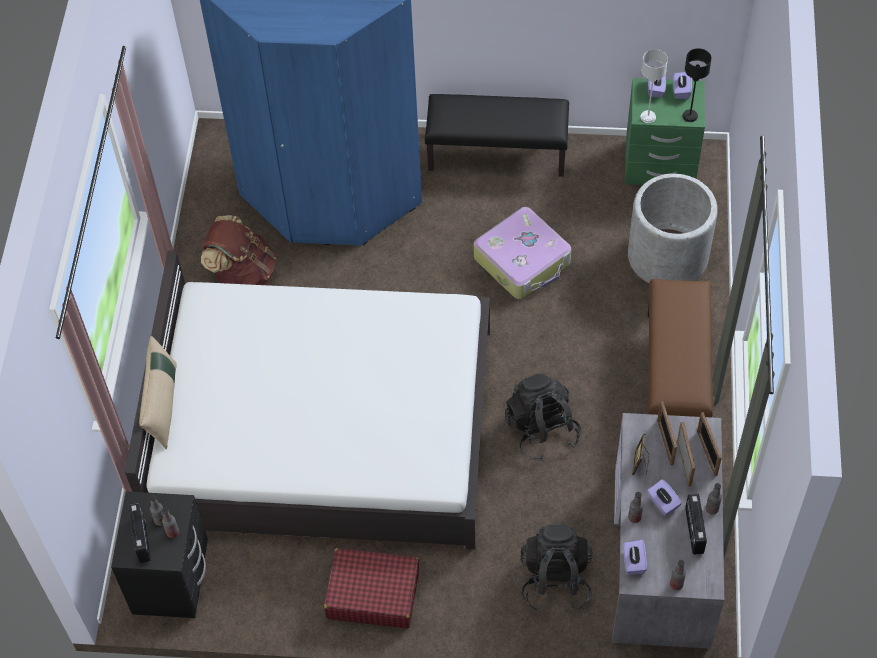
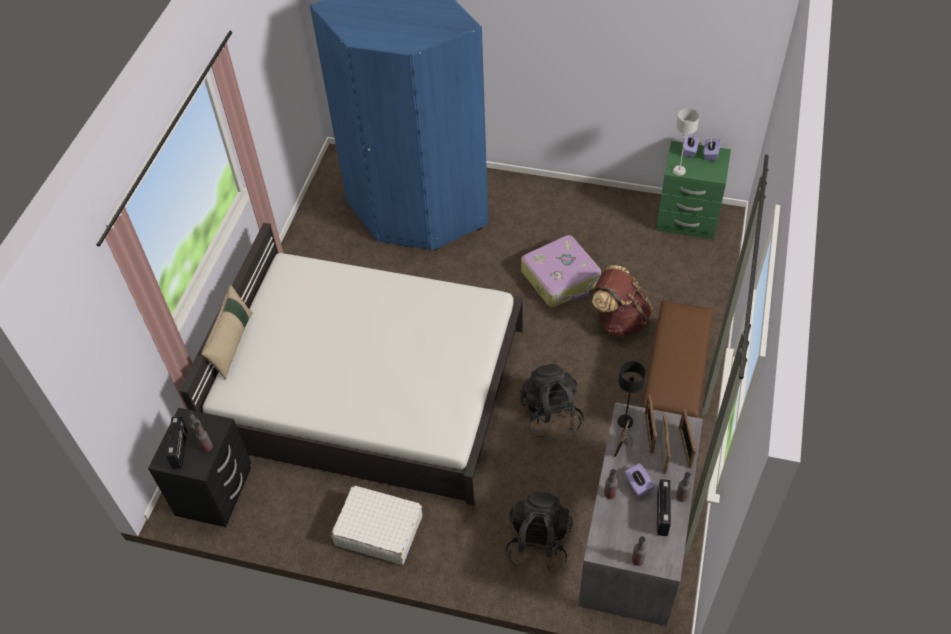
camera: 10 degrees right, 5 degrees down
brown backpack [201,215,276,285] -> brown backpack moved to [592,265,653,338]
red suitcase [324,548,419,629] -> white suitcase [331,486,422,565]
black bench [425,94,569,177] -> none
purple tissue box [623,540,647,574] -> none
grey planter [628,174,718,283] -> none
black table lamp [682,48,712,122] -> black table lamp moved to [617,361,646,428]

